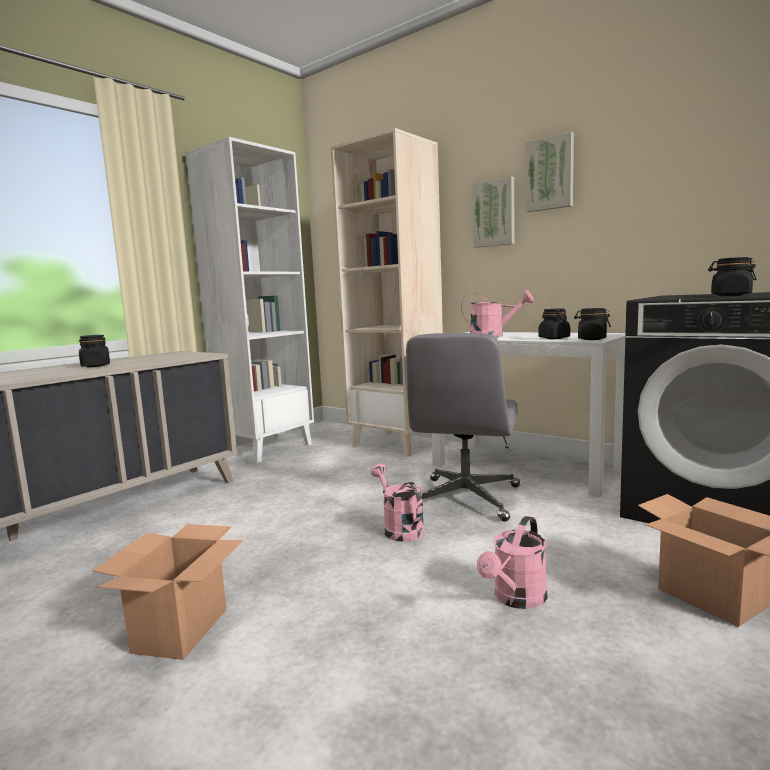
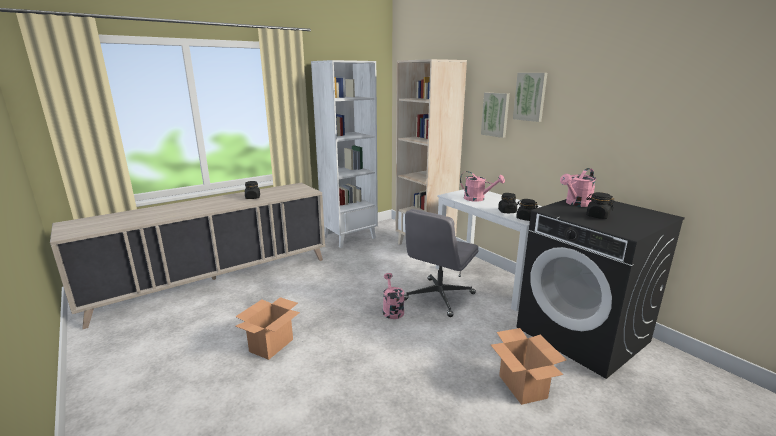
camera: 15 degrees right, 10 degrees up
pink watering can [477,516,548,609] -> pink watering can moved to [560,168,596,207]

